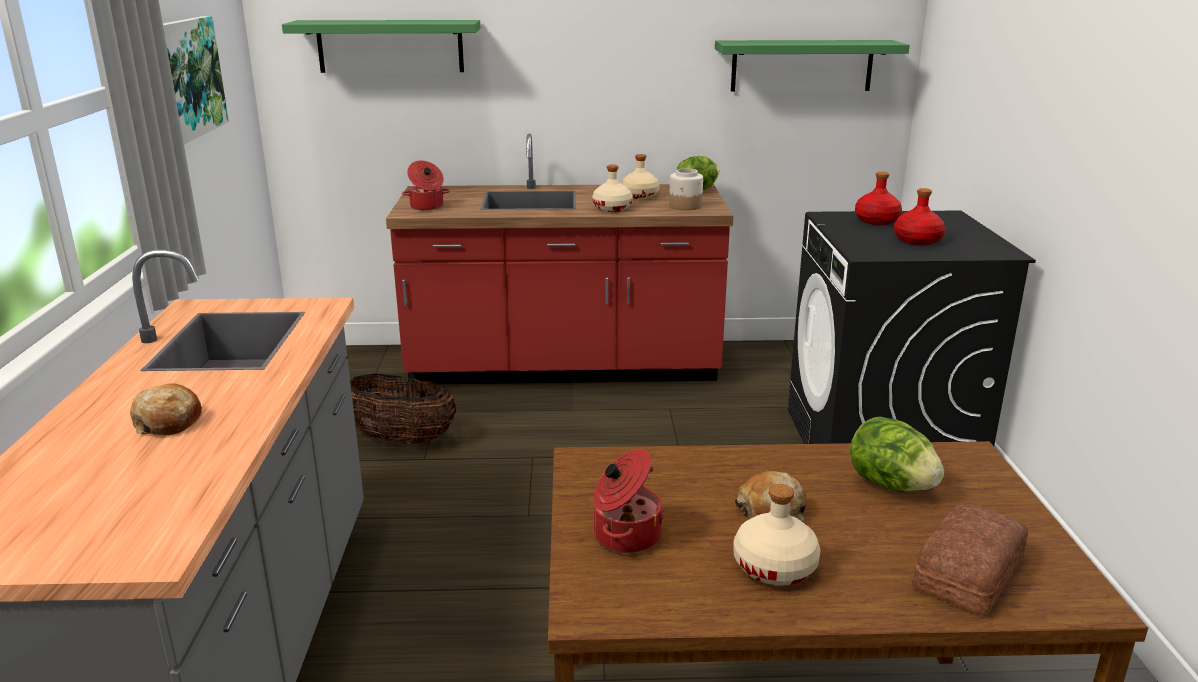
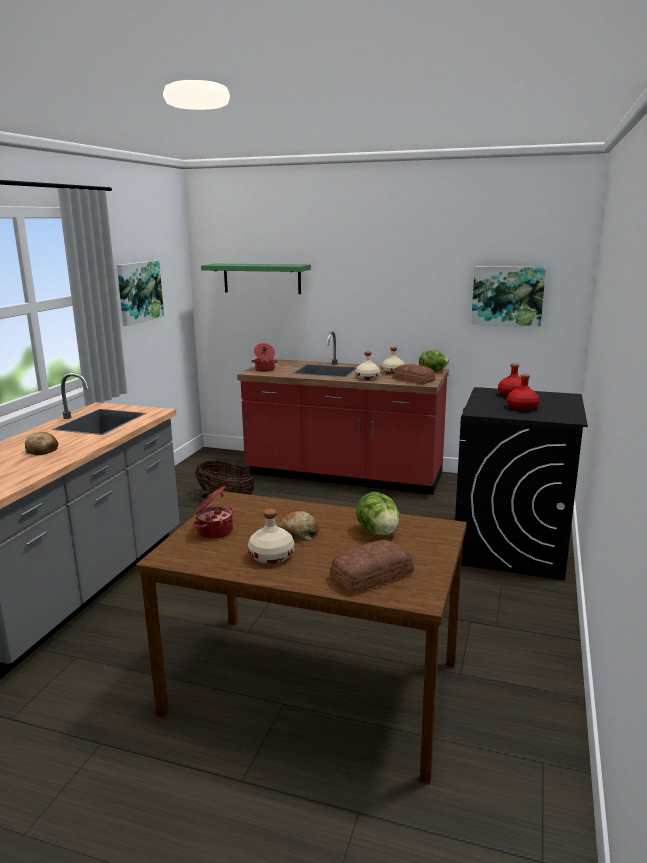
camera: 20 degrees right, 5 degrees down
jar [669,169,703,210] -> bread [393,364,435,384]
green shelf [715,40,910,91] -> picture [471,266,546,327]

